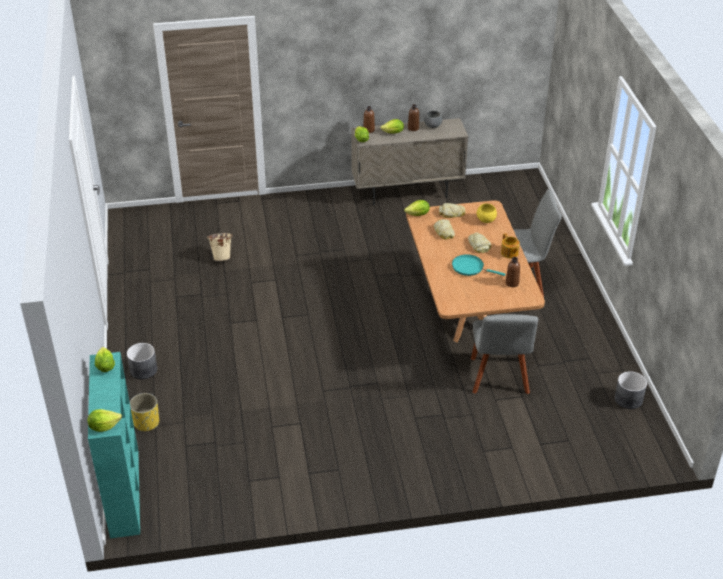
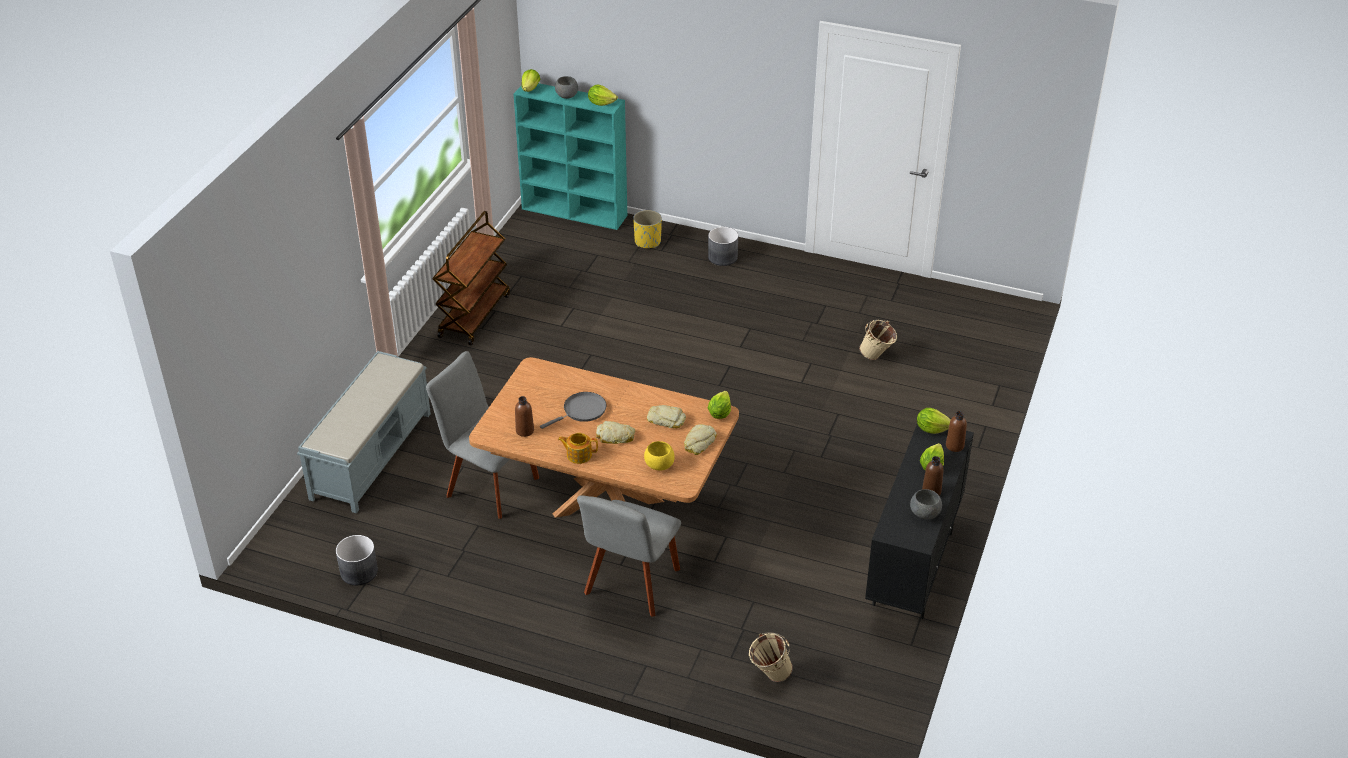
camera: 120 degrees right, 0 degrees up
beige cabinet [351,118,468,205] -> black cabinet [865,424,974,619]
turquoise frying pan [452,254,505,276] -> grey frying pan [540,392,607,429]
none -> grey bench [297,351,431,513]
none -> brown cart [433,211,510,345]
none -> grey bowl [555,76,578,99]
none -> beige bucket [749,632,793,682]

